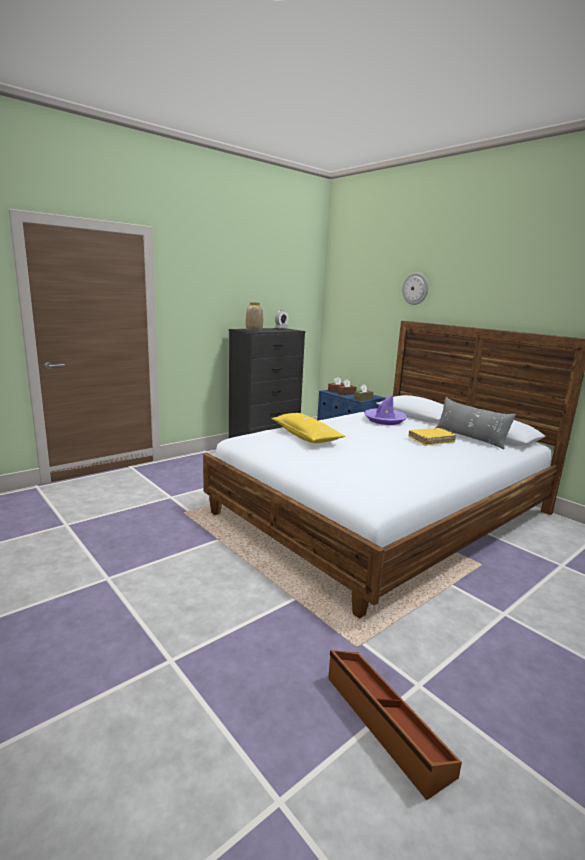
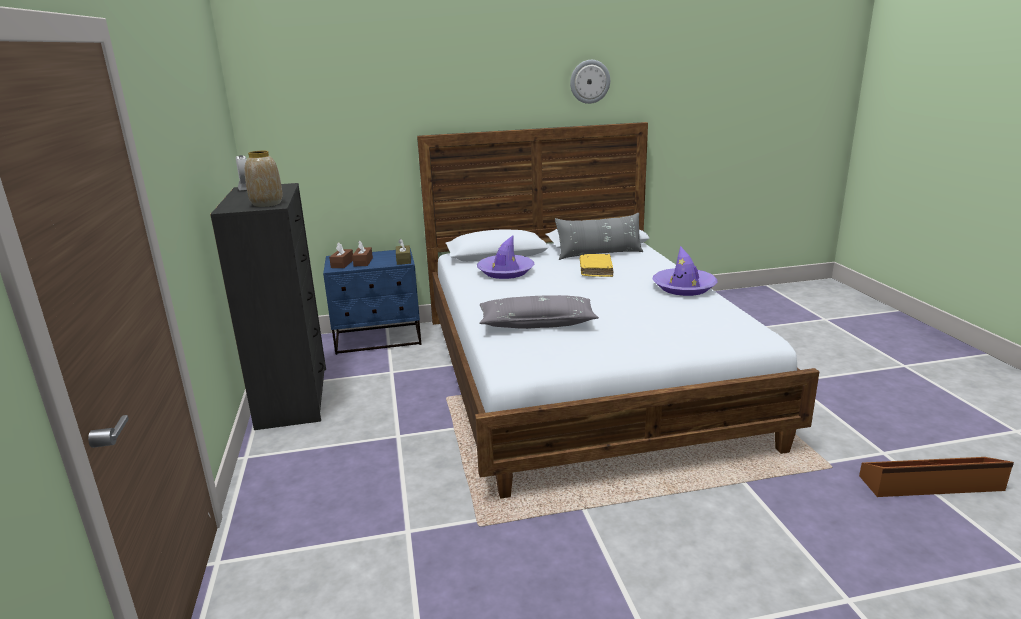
camera: 60 degrees left, 5 degrees up
yellow pillow [271,413,345,443] -> grey pillow [479,295,599,329]
wall clock [402,272,428,305] -> wall clock moved to [570,60,610,104]
none -> purple hat [652,246,718,296]

